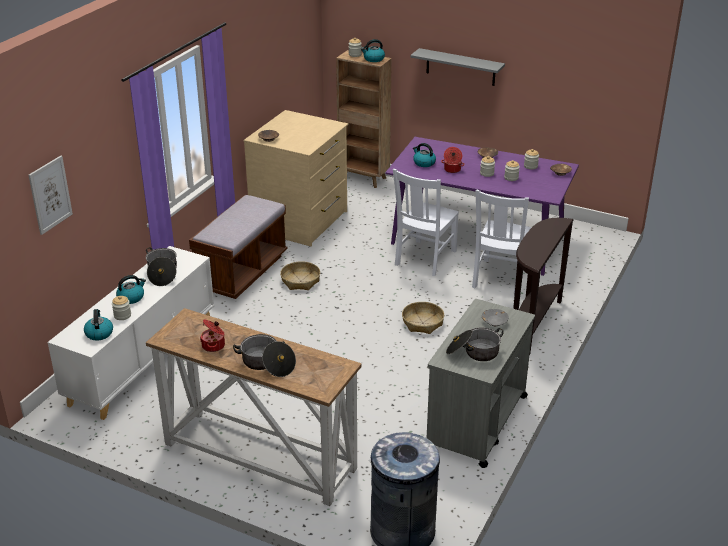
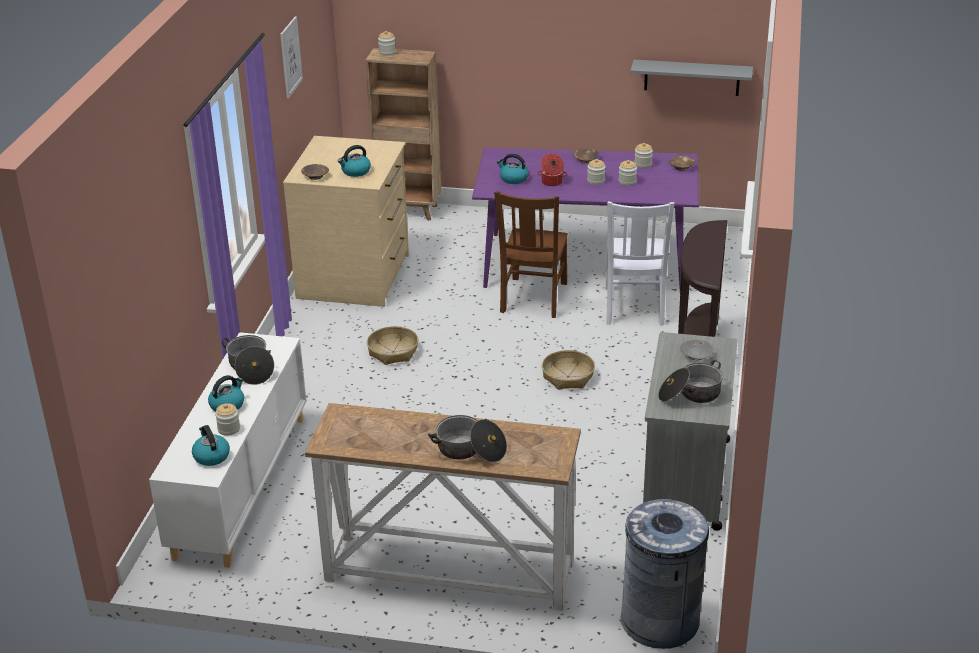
camera: 15 degrees left, 0 degrees up
picture [28,156,73,235] -> picture moved to [280,16,303,98]
brown bench [189,195,288,299] -> none
cooking pot [200,319,225,352] -> none
kettle [361,39,385,62] -> kettle moved to [338,145,371,177]
white chair [393,169,459,276] -> brown chair [494,191,568,318]
grey shelf [410,48,505,86] -> grey shelf moved to [630,60,753,96]

